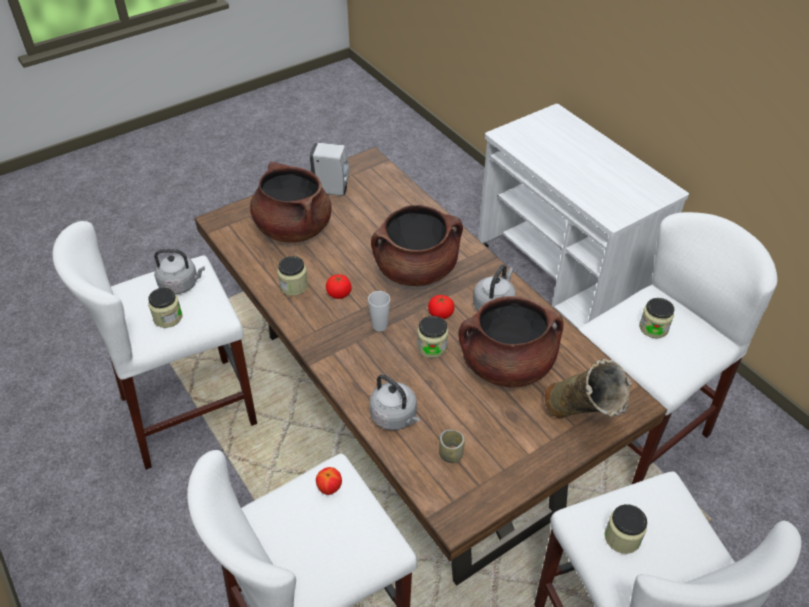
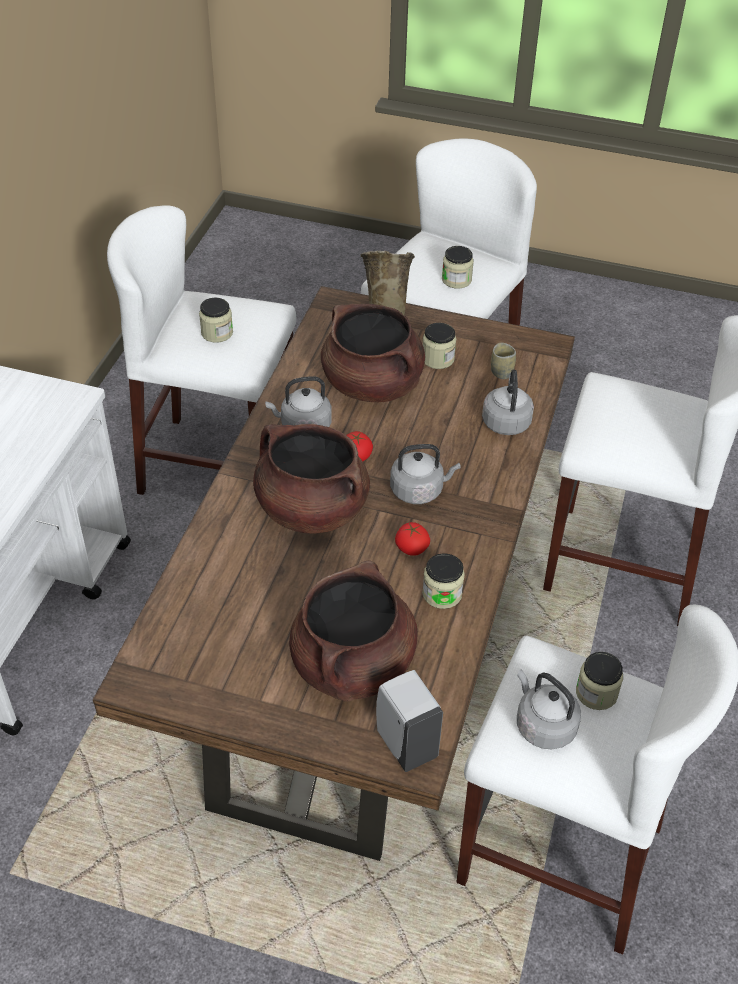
camera: 130 degrees left, 0 degrees up
white soap dispenser [310,143,349,196] -> white soap dispenser moved to [376,670,443,772]
apple [316,467,342,495] -> none
cup [368,291,390,331] -> grey kettle [390,444,461,504]
jar [417,316,448,358] -> jar moved to [423,323,456,369]

